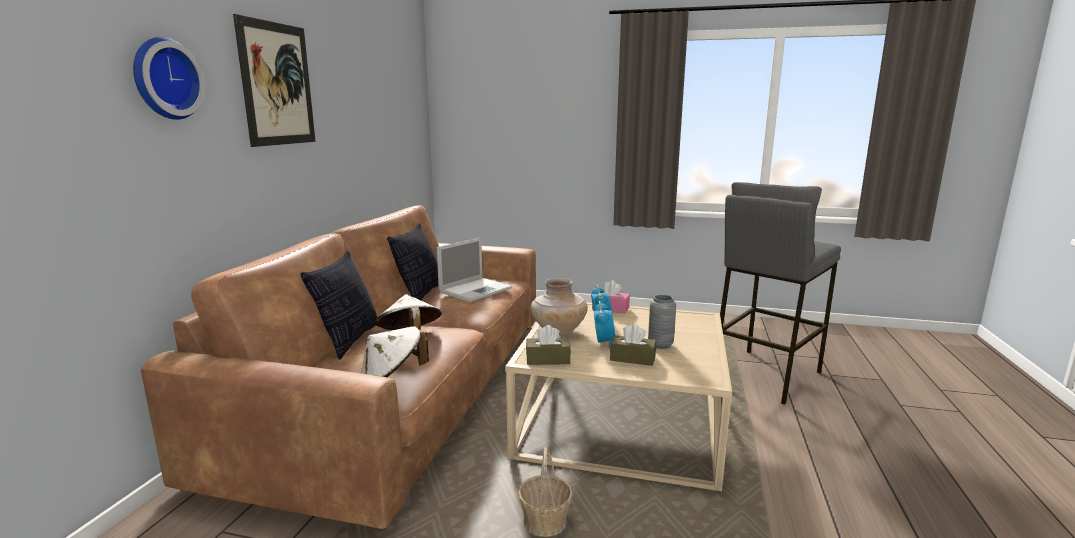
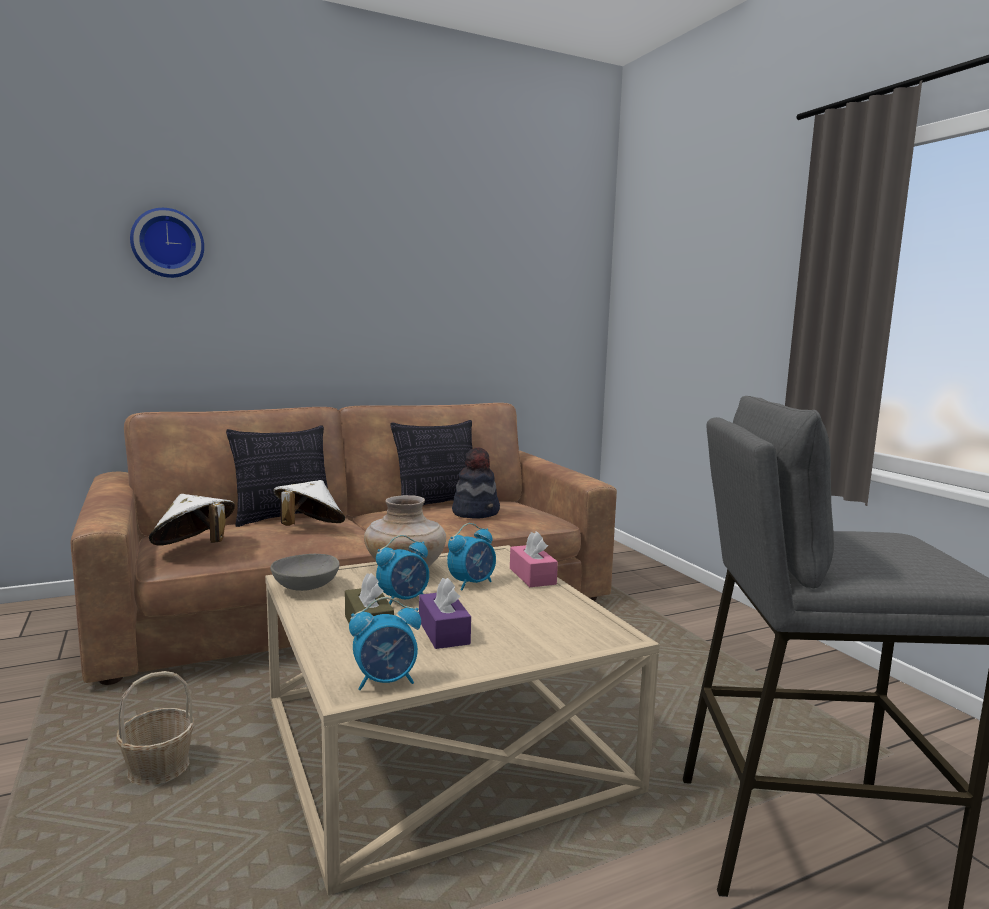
camera: 50 degrees right, 5 degrees down
picture [233,14,316,147] -> none
laptop [437,237,512,302] -> hat [452,447,500,518]
brown tissue box [526,325,571,365] -> grey bowl [270,554,340,591]
grey vase [648,295,676,349] -> purple tissue box [419,578,471,649]
none -> alarm clock [349,597,421,690]

